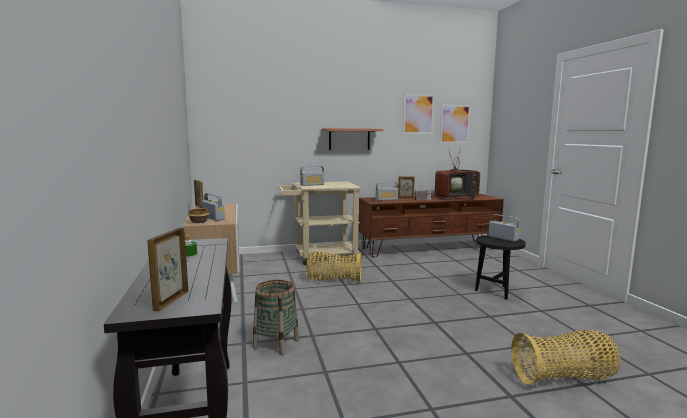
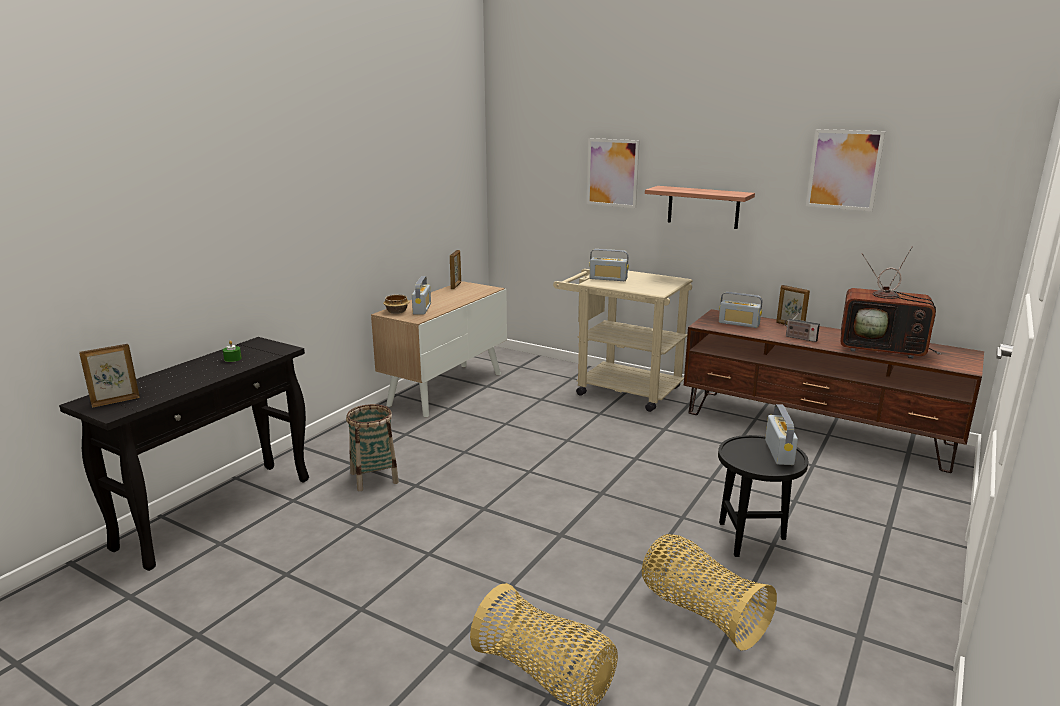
camera: 45 degrees right, 10 degrees up
basket [306,251,362,282] -> basket moved to [642,534,777,651]
picture [440,105,471,143] -> picture moved to [587,138,640,208]

